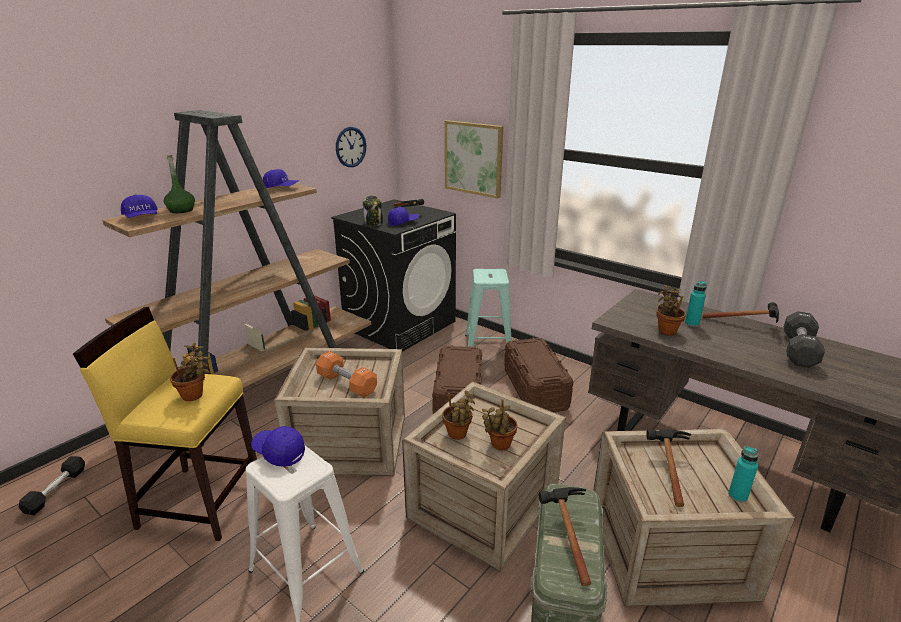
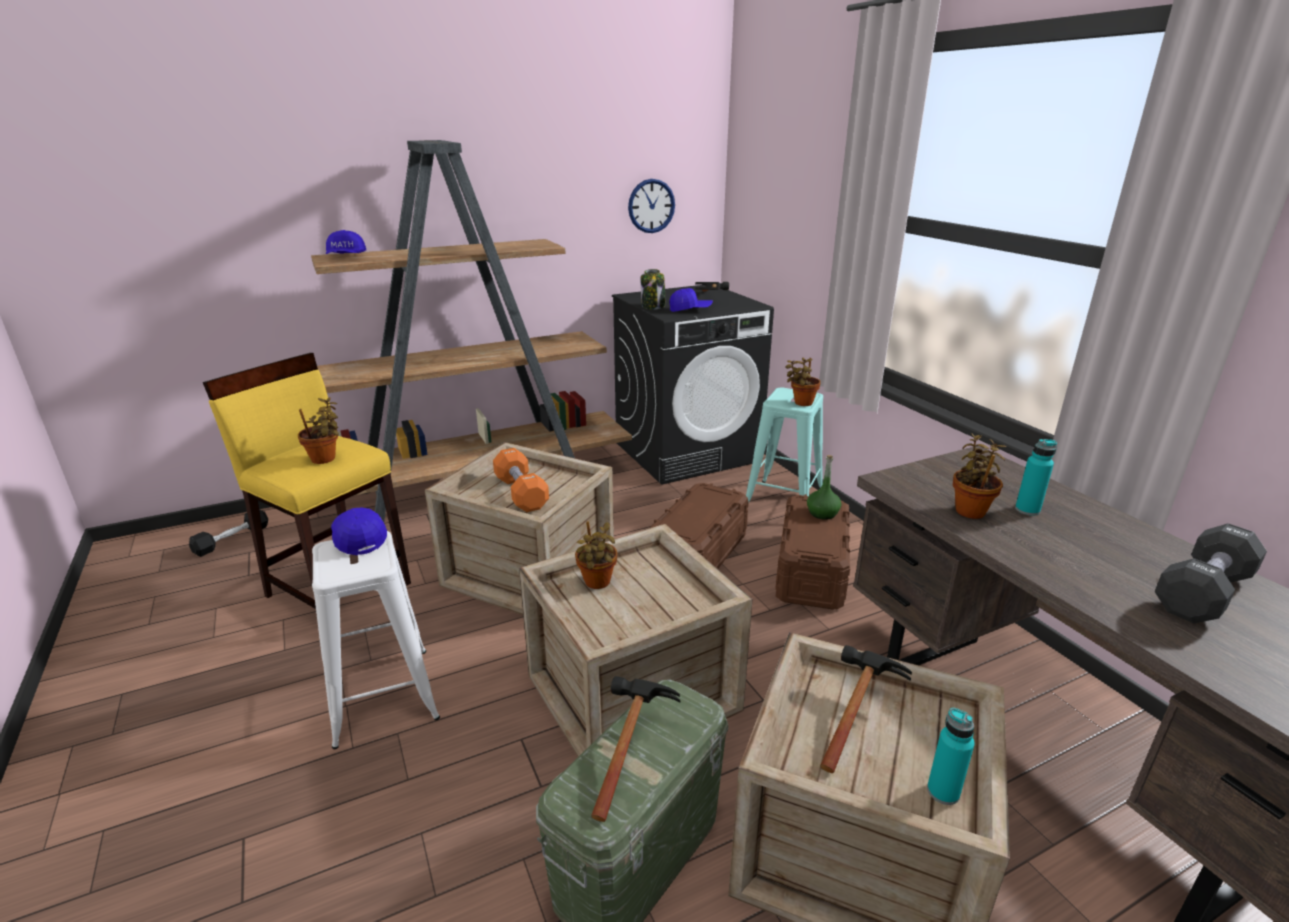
camera: 25 degrees right, 0 degrees up
green bottle [163,155,195,213] -> green bottle moved to [807,455,842,520]
blue cap [263,169,300,188] -> none
picture [444,120,503,199] -> none
potted plant [482,399,517,450] -> potted plant moved to [785,357,821,406]
hammer [703,302,779,323] -> none

